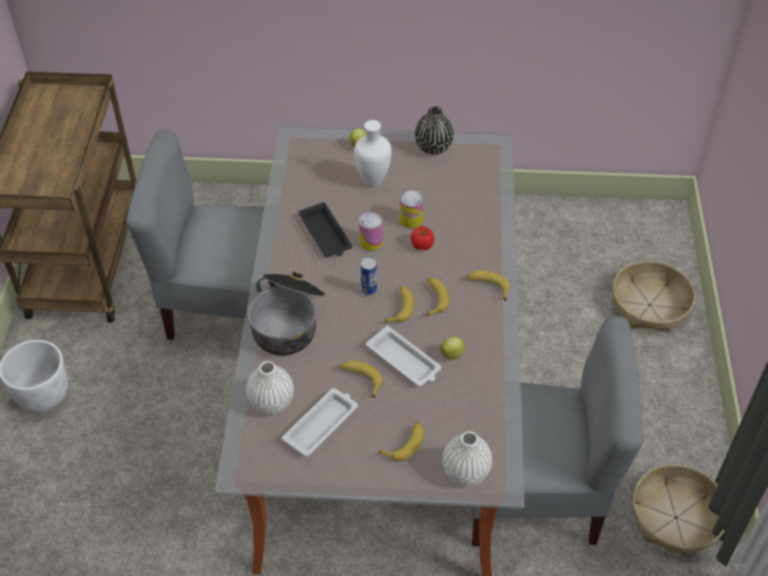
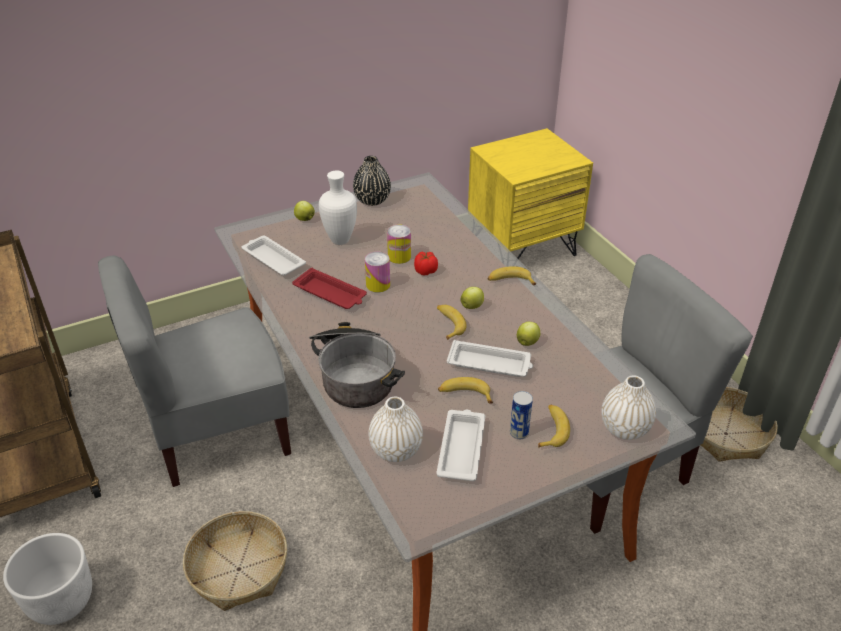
camera: 30 degrees left, 10 degrees down
black tray [299,202,352,257] -> red tray [292,268,367,309]
can [361,257,377,296] -> can moved to [510,391,533,439]
banana [426,277,450,316] -> apple [461,287,484,309]
basket [612,261,695,332] -> basket moved to [183,511,287,611]
none -> white tray [241,236,306,276]
none -> yellow nightstand [468,128,593,259]

